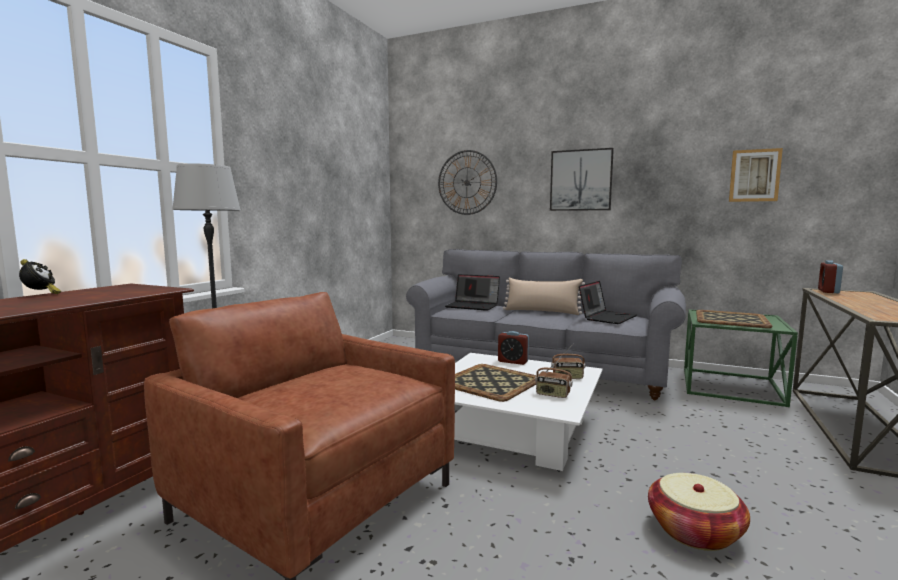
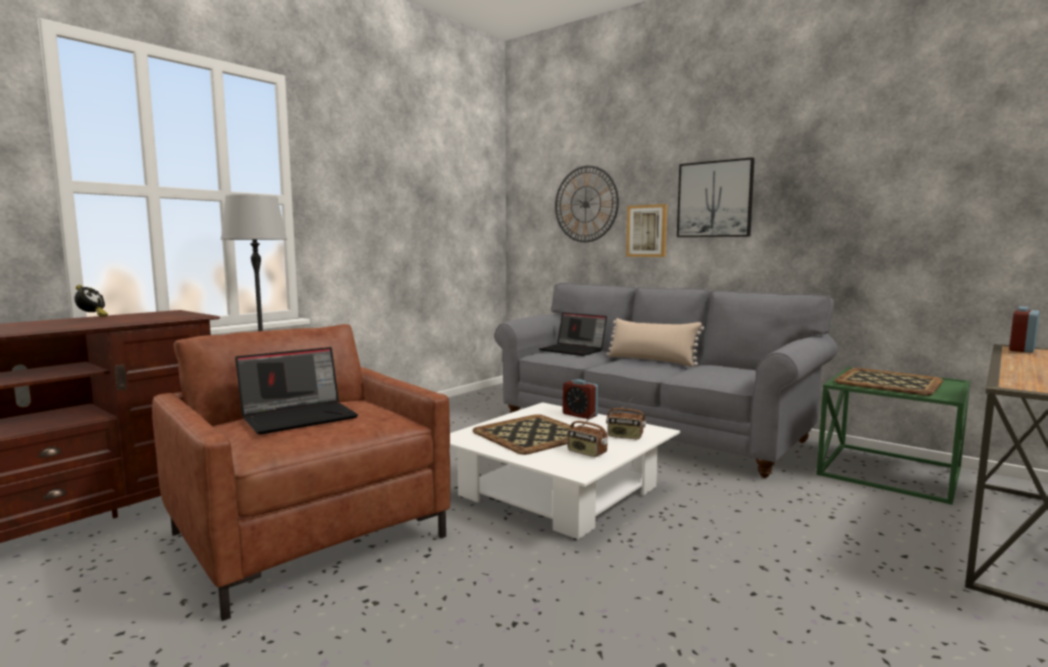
camera: 15 degrees right, 0 degrees up
laptop [579,281,637,324] -> laptop moved to [235,347,358,434]
basket [648,473,750,551] -> none
picture [729,148,783,202] -> picture moved to [626,204,667,257]

